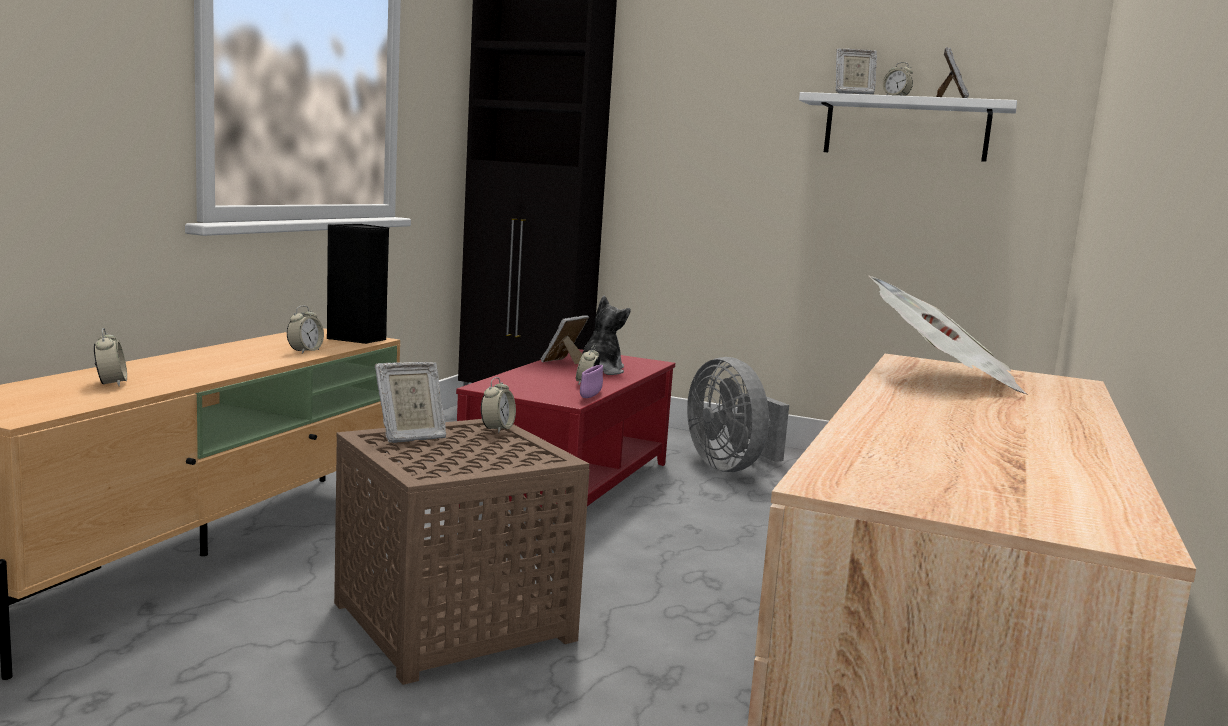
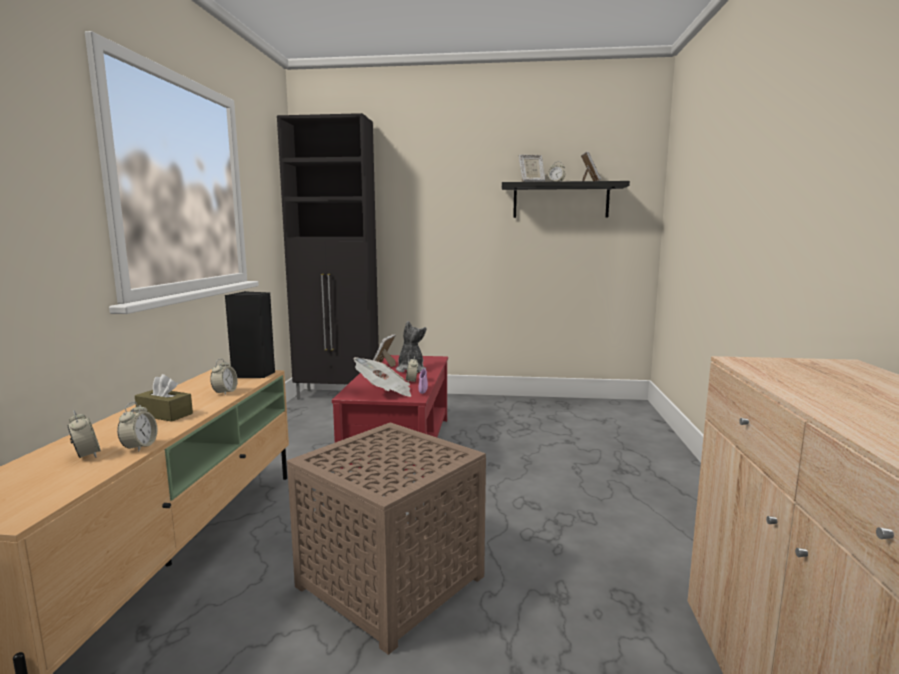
camera: 15 degrees left, 0 degrees up
picture frame [375,362,446,443] -> none
alarm clock [481,377,516,433] -> alarm clock moved to [117,402,157,452]
grey fan [687,357,789,472] -> none
white shelf [799,92,1017,162] -> black shelf [502,181,630,218]
newspaper [868,275,1027,394] -> newspaper moved to [353,357,411,397]
none -> brown tissue box [135,374,193,422]

